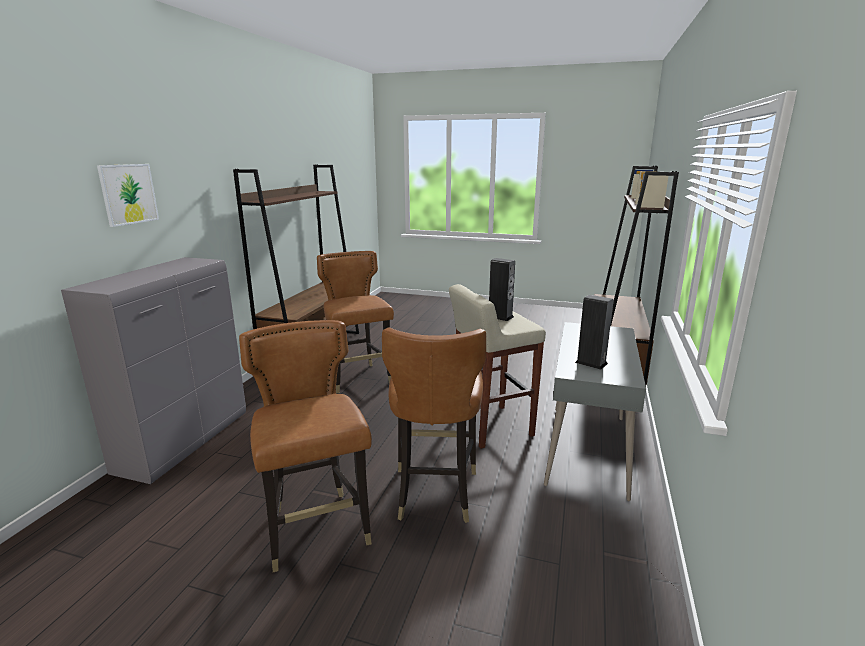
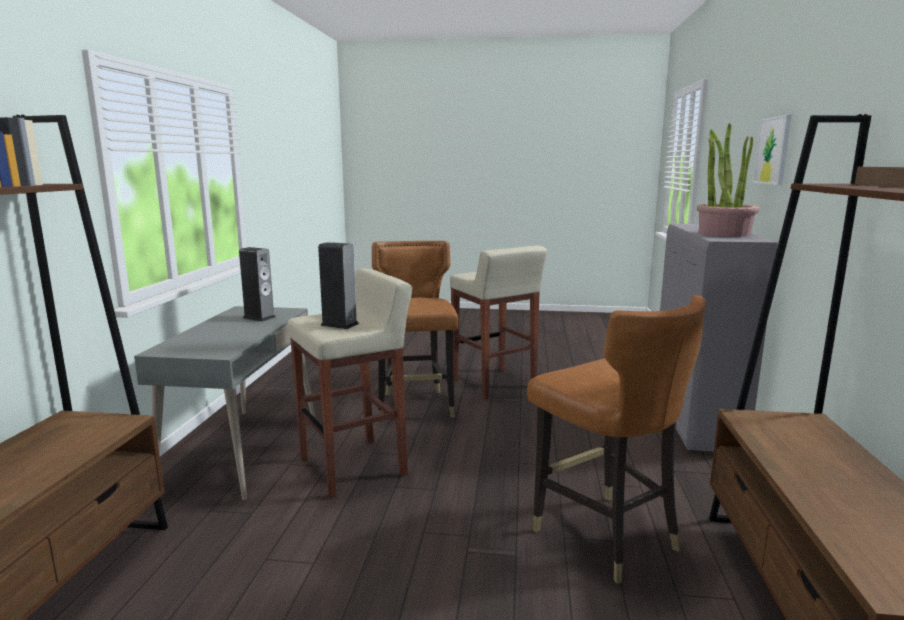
camera: 170 degrees right, 5 degrees down
brown chair [239,320,372,572] -> beige stool [450,246,547,399]
none -> potted plant [697,123,760,237]

